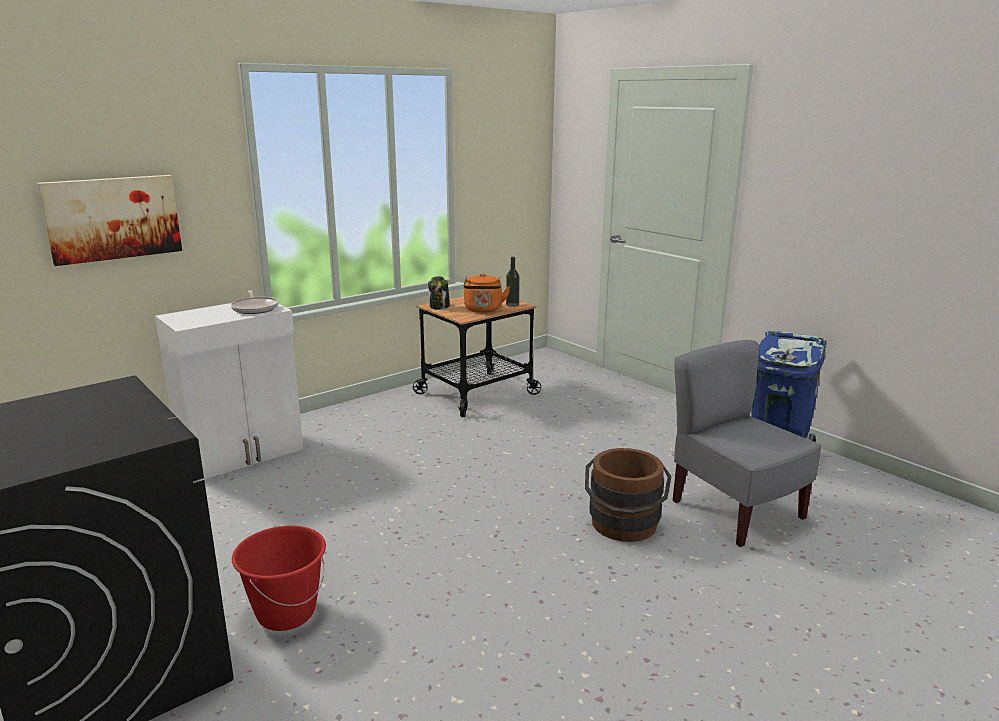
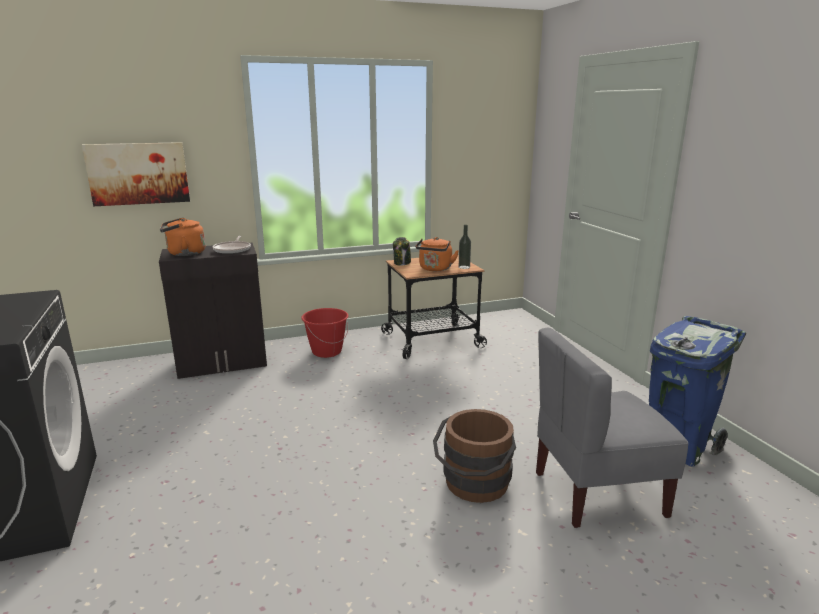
camera: 20 degrees right, 0 degrees up
white cabinet [155,303,303,479] -> black cabinet [159,243,267,379]
red bucket [232,526,326,631] -> red bucket moved to [301,308,348,358]
grey chair [672,340,821,547] -> grey chair turned 90 degrees counterclockwise [536,328,689,528]
none -> orange kettle [160,217,206,256]

